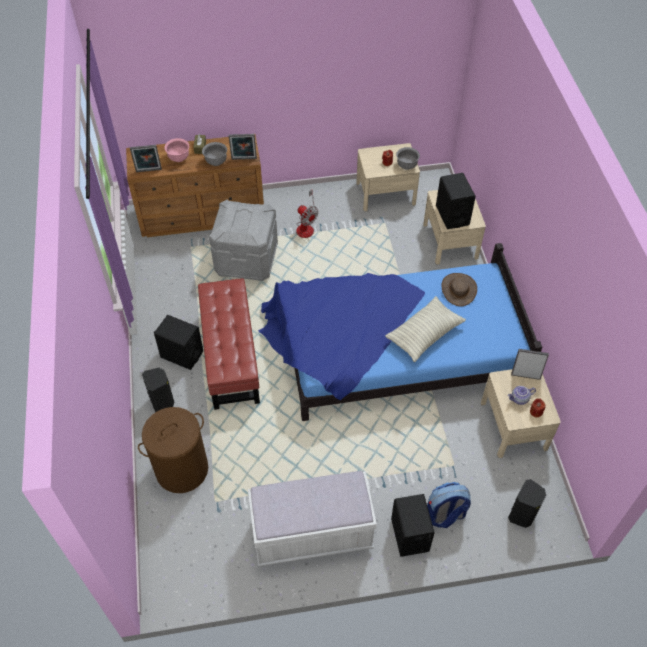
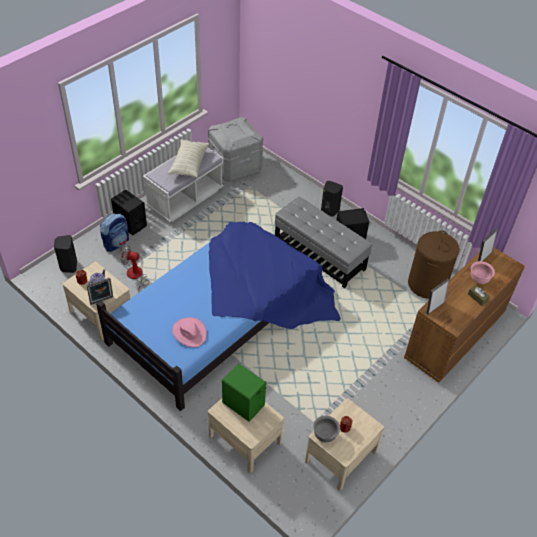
camera: 140 degrees right, 5 degrees down
brown laundry basket [138,407,208,493] -> brown laundry basket moved to [408,230,460,299]
red ottoman [198,278,260,410] -> grey ottoman [275,197,372,288]
grey bowl [202,142,227,166] -> none
grey storage box [209,200,278,281] -> grey storage box moved to [208,117,263,182]
fan [296,190,318,238] -> fan moved to [121,245,148,292]
pillow [385,296,466,362] -> pillow moved to [168,139,209,178]
black speaker [436,173,476,229] -> green speaker [222,363,266,422]
brown hat [441,273,477,306] -> pink hat [172,317,207,347]

